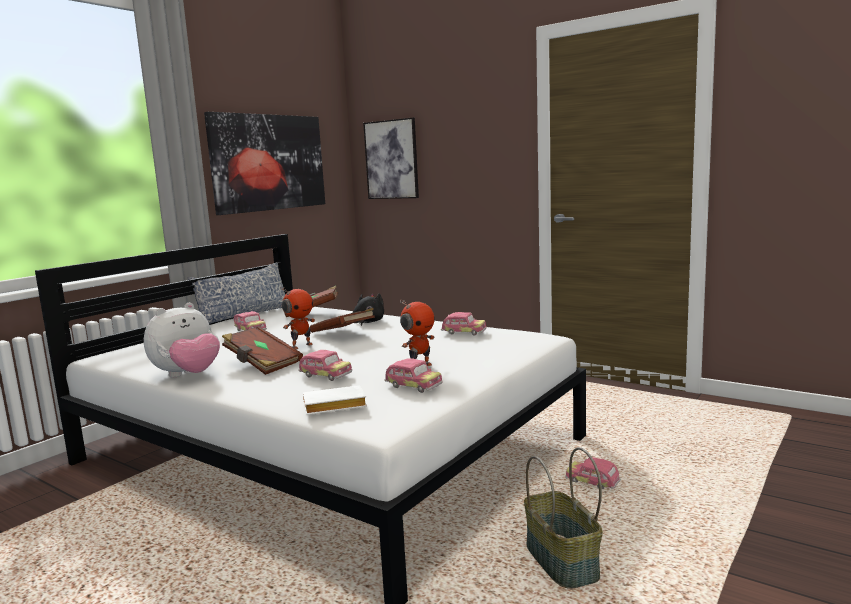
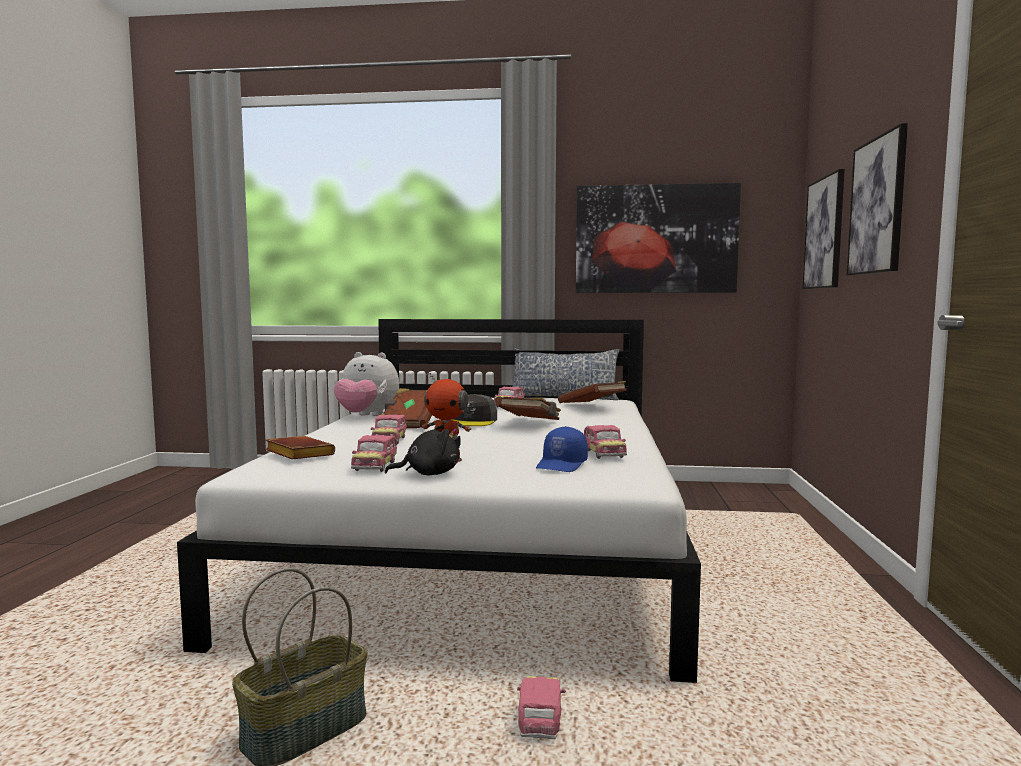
camera: 60 degrees right, 5 degrees down
toy robot [280,287,315,349] -> grey cap [452,394,497,426]
white book [303,385,367,415] -> brown book [265,436,335,460]
black plush toy [353,293,384,326] -> black plush toy moved to [385,424,459,476]
none -> blue cap [536,426,588,472]
none -> picture [847,123,908,276]

